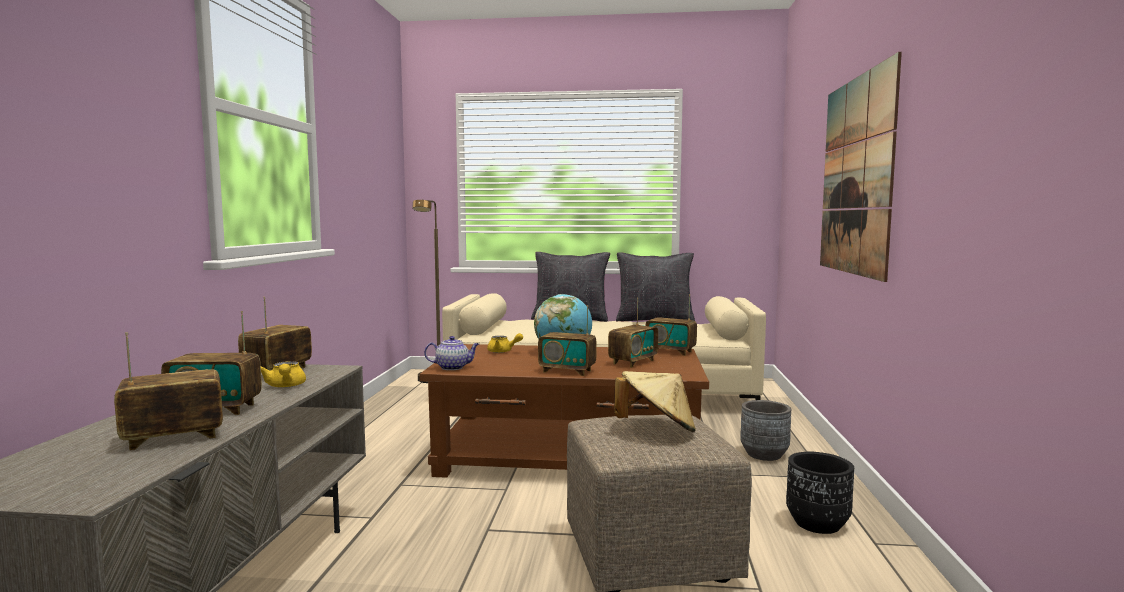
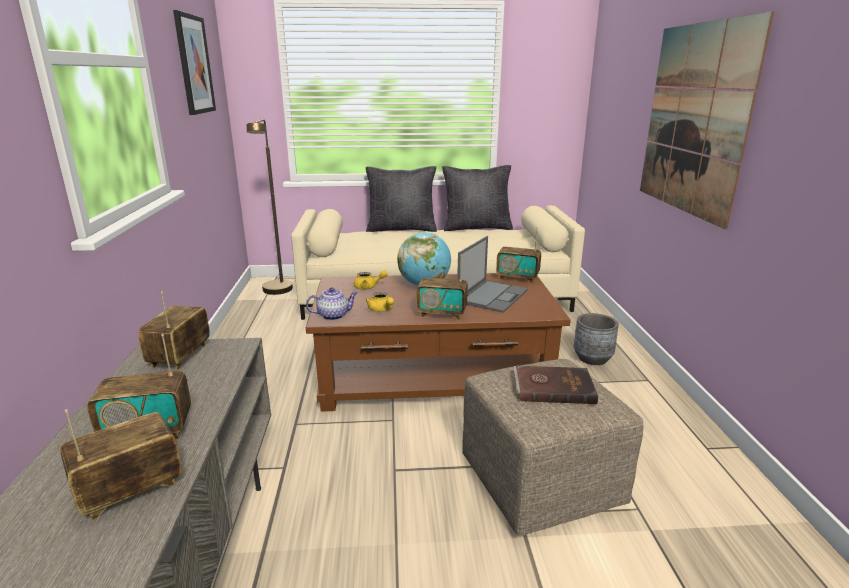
camera: 10 degrees left, 15 degrees up
yellow teapot [261,361,306,388] -> yellow teapot moved to [365,292,394,312]
radio [608,298,658,368] -> laptop [457,236,528,313]
beige hat [614,371,696,432] -> brown book [514,366,598,404]
black planter [786,452,854,534] -> none
none -> picture [173,10,216,115]

